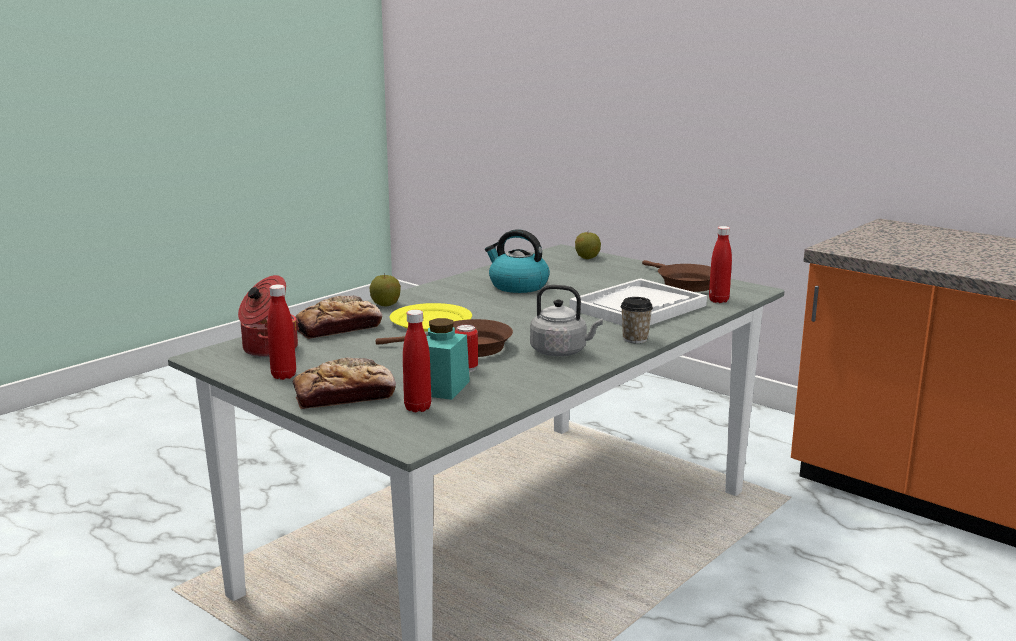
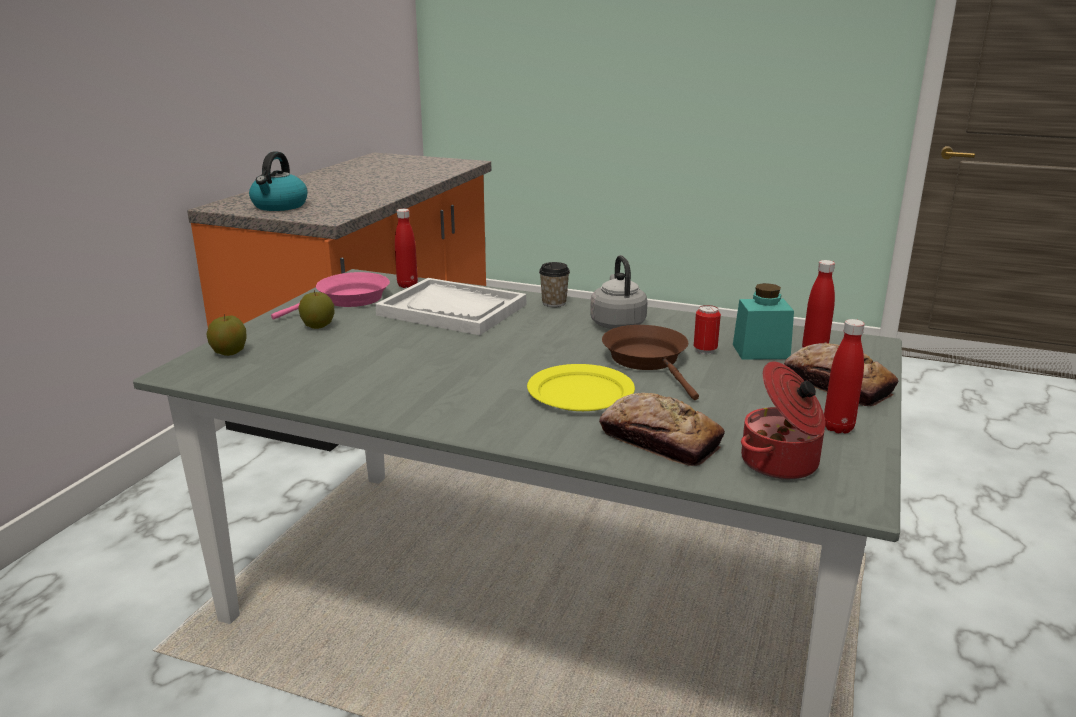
camera: 110 degrees left, 5 degrees up
apple [370,273,401,306] -> apple moved to [298,290,334,329]
kettle [485,229,550,293] -> kettle moved to [249,151,308,211]
brown frying pan [642,260,711,292] -> pink frying pan [271,272,390,320]

